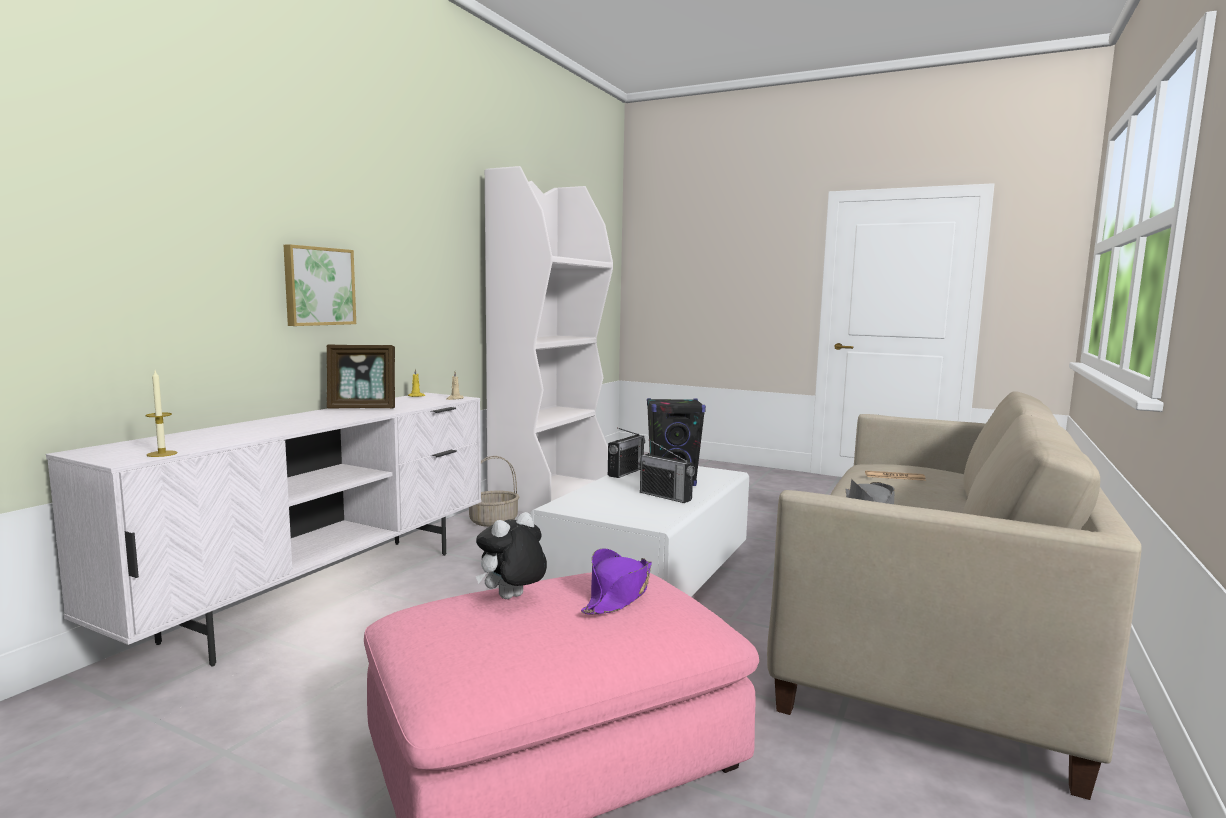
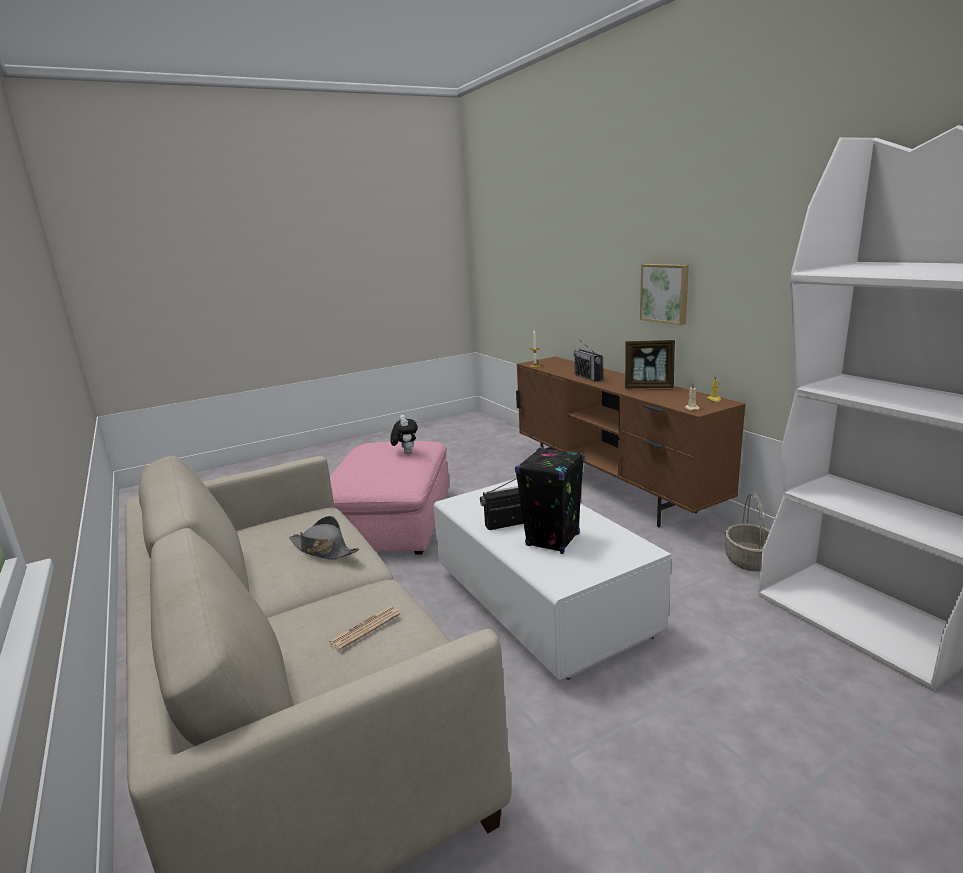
camera: 125 degrees right, 10 degrees up
white tv stand [46,393,481,667] -> brown tv stand [516,357,746,528]
picture frame [327,345,395,409] -> picture frame turned 105 degrees counterclockwise [625,340,675,388]
purple hat [581,548,652,614] -> none
radio [608,427,645,478] -> radio moved to [574,340,603,382]

